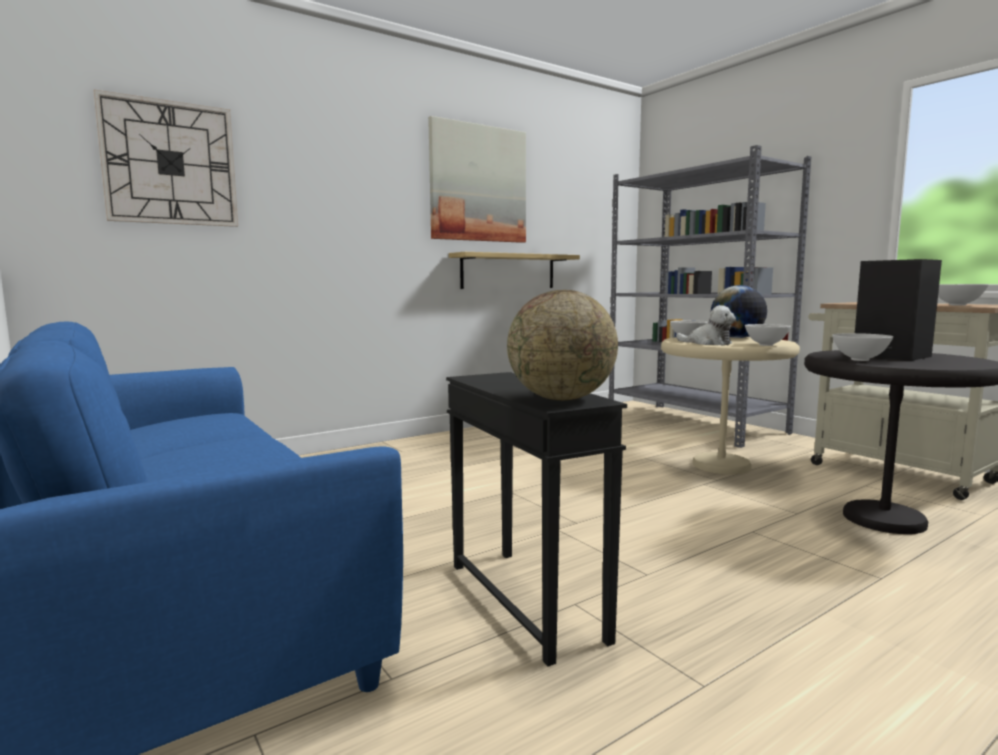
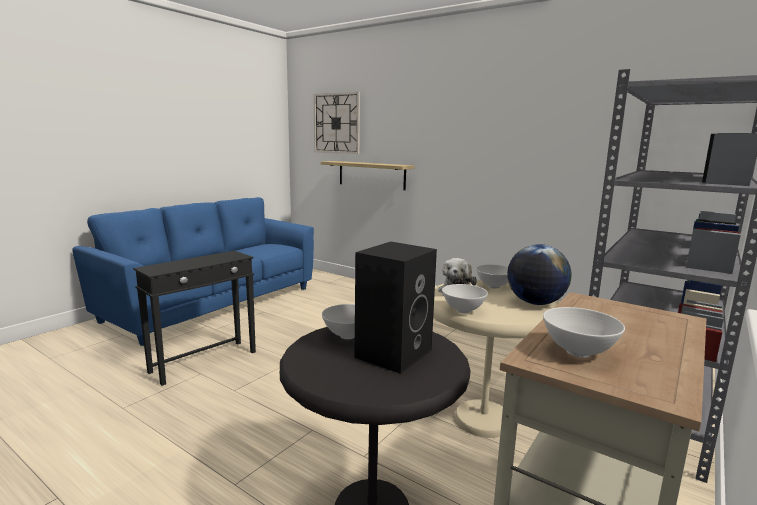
camera: 70 degrees right, 5 degrees up
picture [428,116,526,243] -> none
shelf [449,252,580,289] -> shelf moved to [321,161,414,190]
globe [507,290,618,400] -> none

